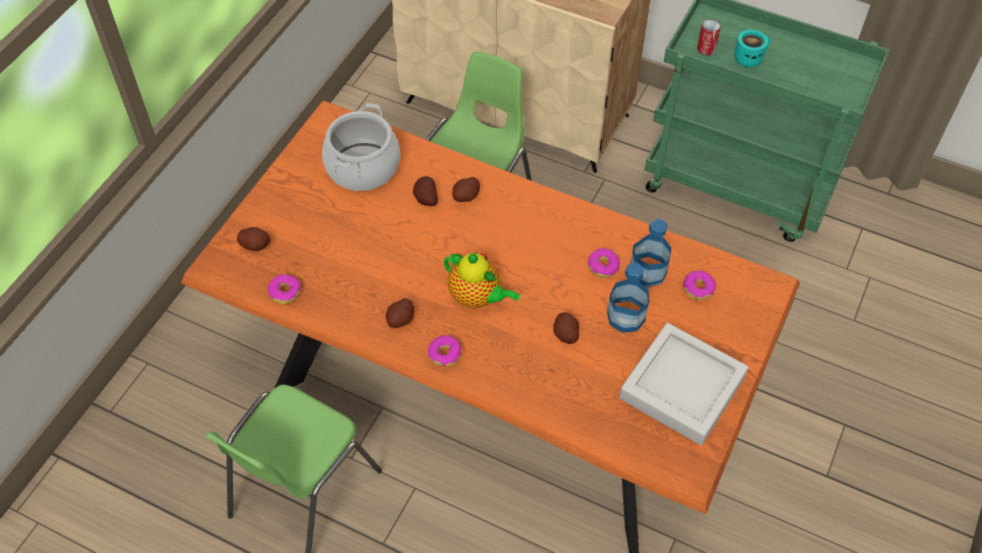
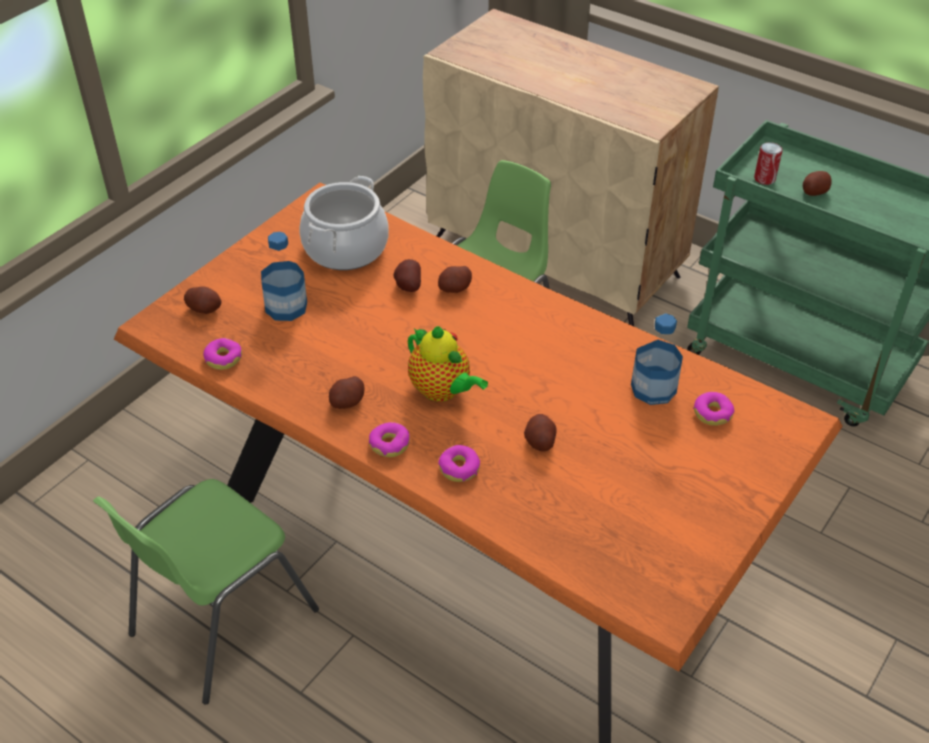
camera: 10 degrees right, 10 degrees down
donut [588,248,620,278] -> donut moved to [438,445,480,482]
bottle [607,263,649,333] -> bottle moved to [261,232,307,321]
grey tray [619,323,749,445] -> none
turquoise mug [734,30,770,68] -> potato [803,171,832,196]

